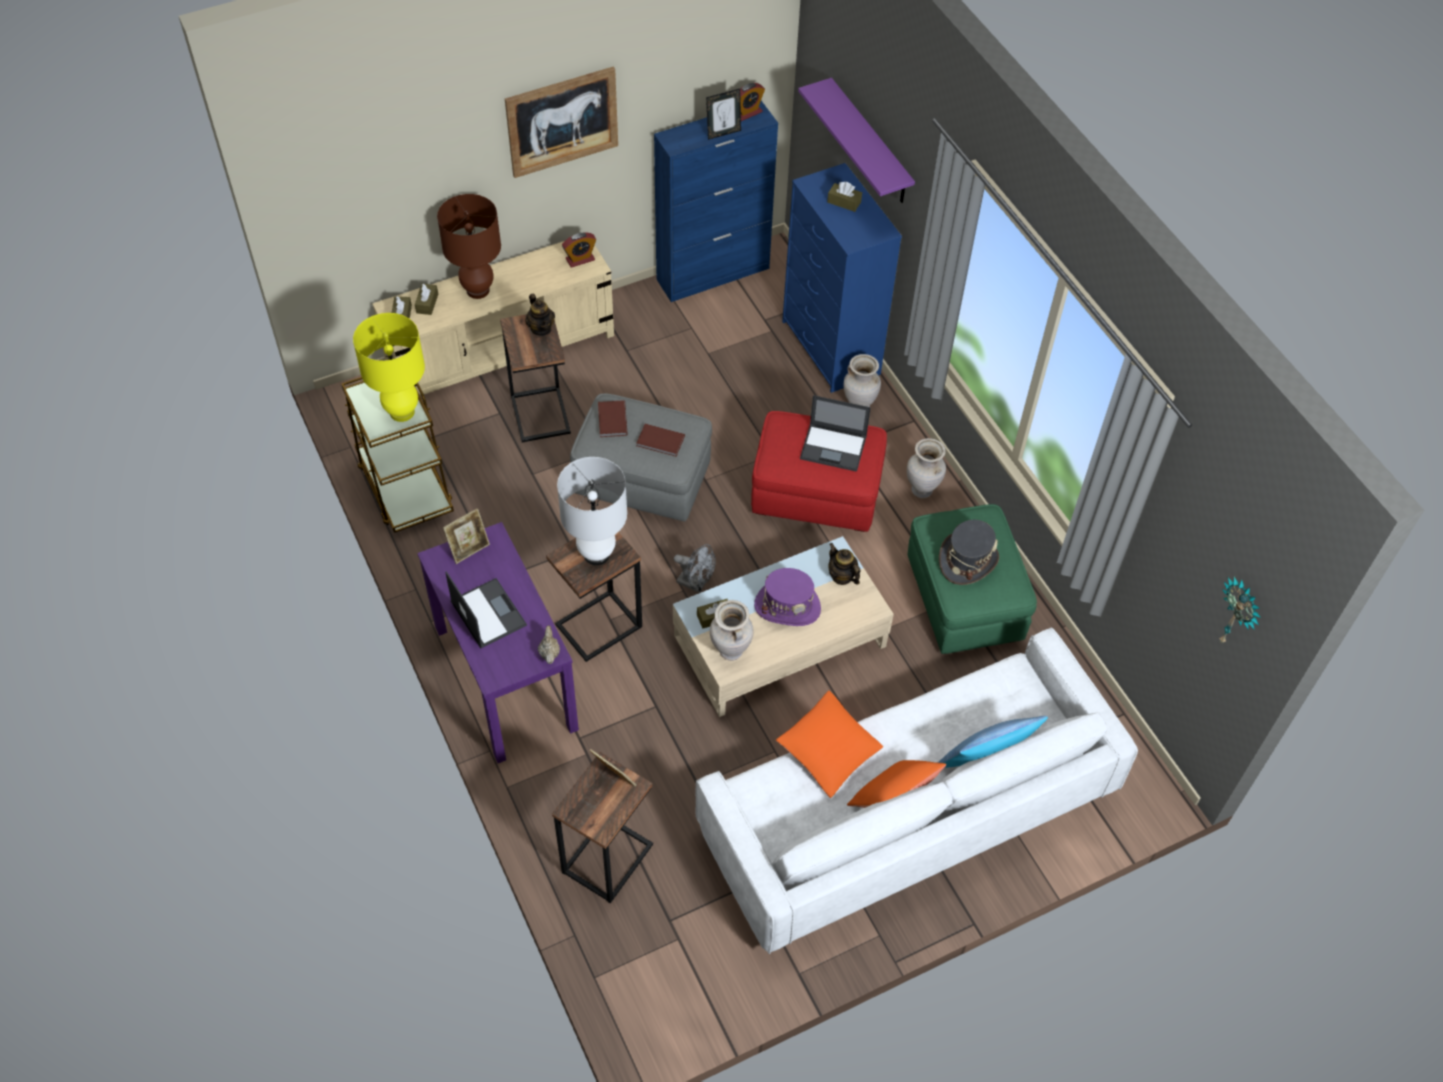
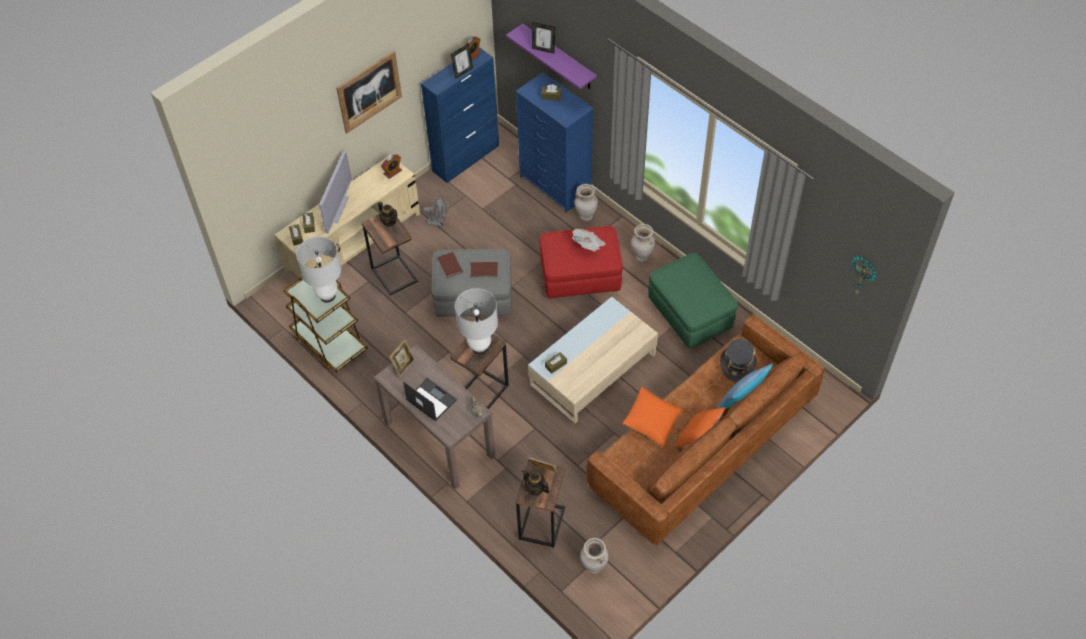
camera: 15 degrees left, 0 degrees up
yellow table lamp [353,313,425,422] -> white table lamp [296,236,341,302]
purple console table [417,522,579,763] -> brown console table [374,345,495,490]
brown table lamp [437,194,501,299] -> television [319,151,352,234]
grey fan [674,544,716,593] -> grey fan moved to [423,196,448,227]
white sofa [696,628,1138,954] -> brown sofa [586,314,824,546]
beige vase [710,600,754,661] -> beige vase moved to [580,538,609,574]
purple hat [754,568,821,626] -> none
laptop [800,395,871,472] -> newspaper [572,229,606,251]
teapot [829,543,861,585] -> teapot moved to [522,470,549,496]
grey hat [939,520,999,585] -> grey hat moved to [720,339,757,382]
none -> picture frame [532,22,555,54]

